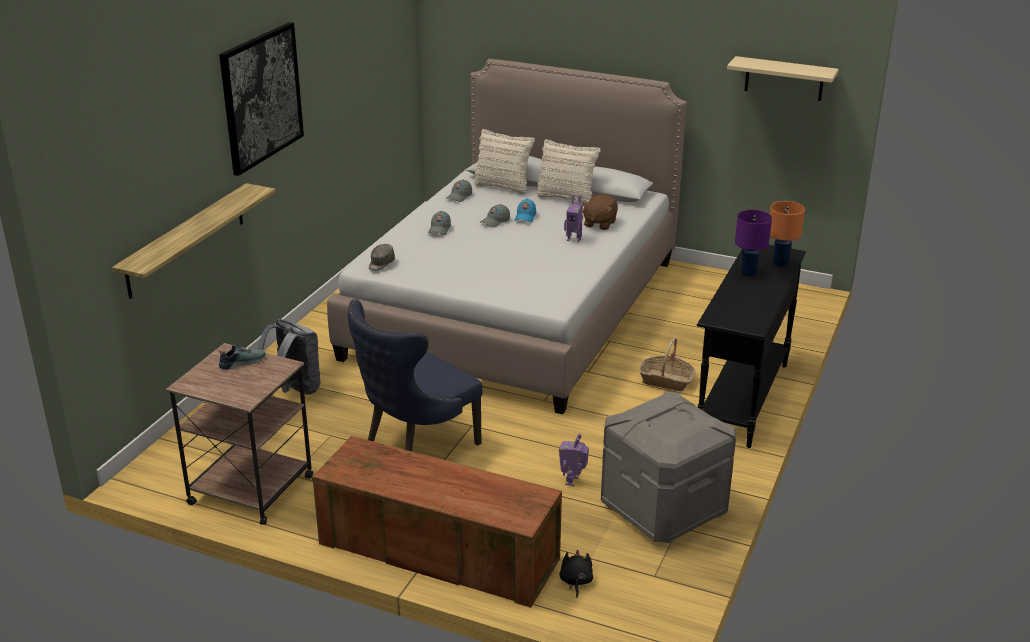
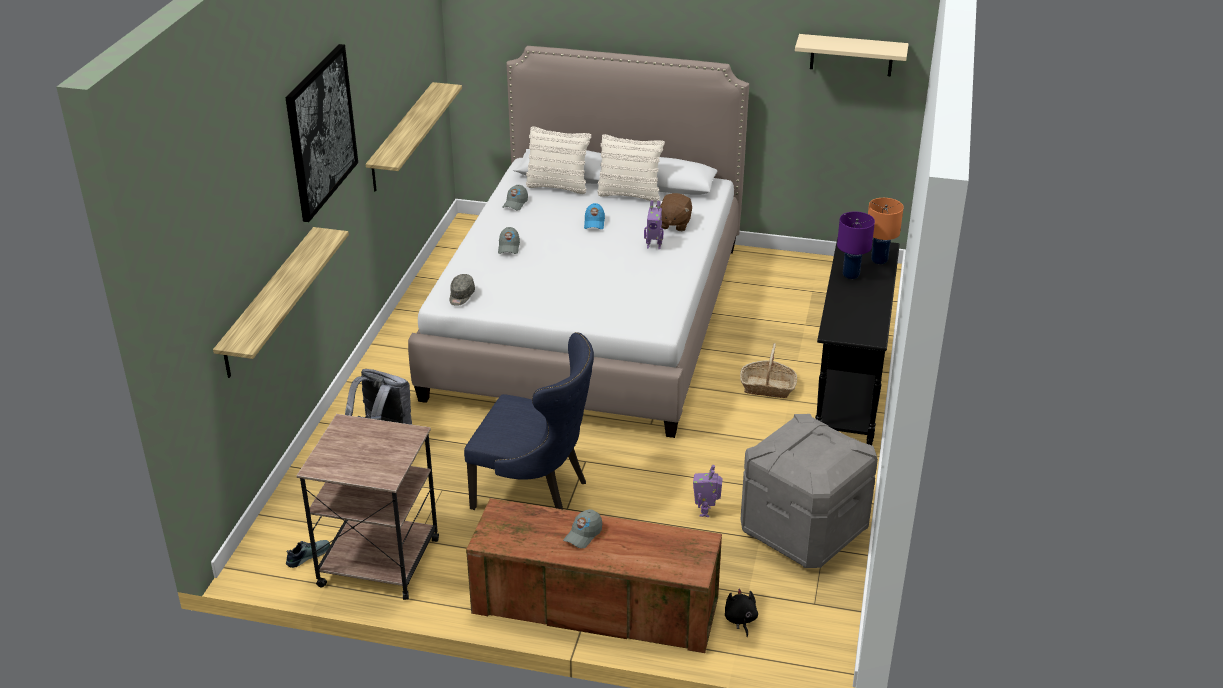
camera: 10 degrees left, 5 degrees up
shoe [219,344,266,370] -> shoe moved to [286,540,330,568]
blue chair [348,299,482,451] -> blue chair turned 105 degrees counterclockwise [464,332,594,510]
grey cap [480,204,510,228] -> grey cap moved to [563,509,602,548]
none -> shelf [366,82,462,191]

